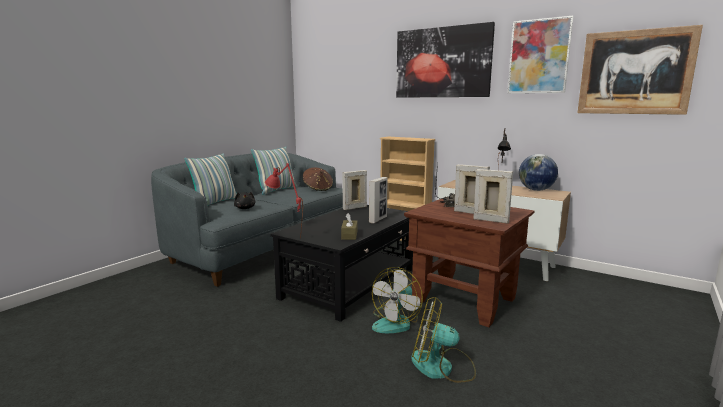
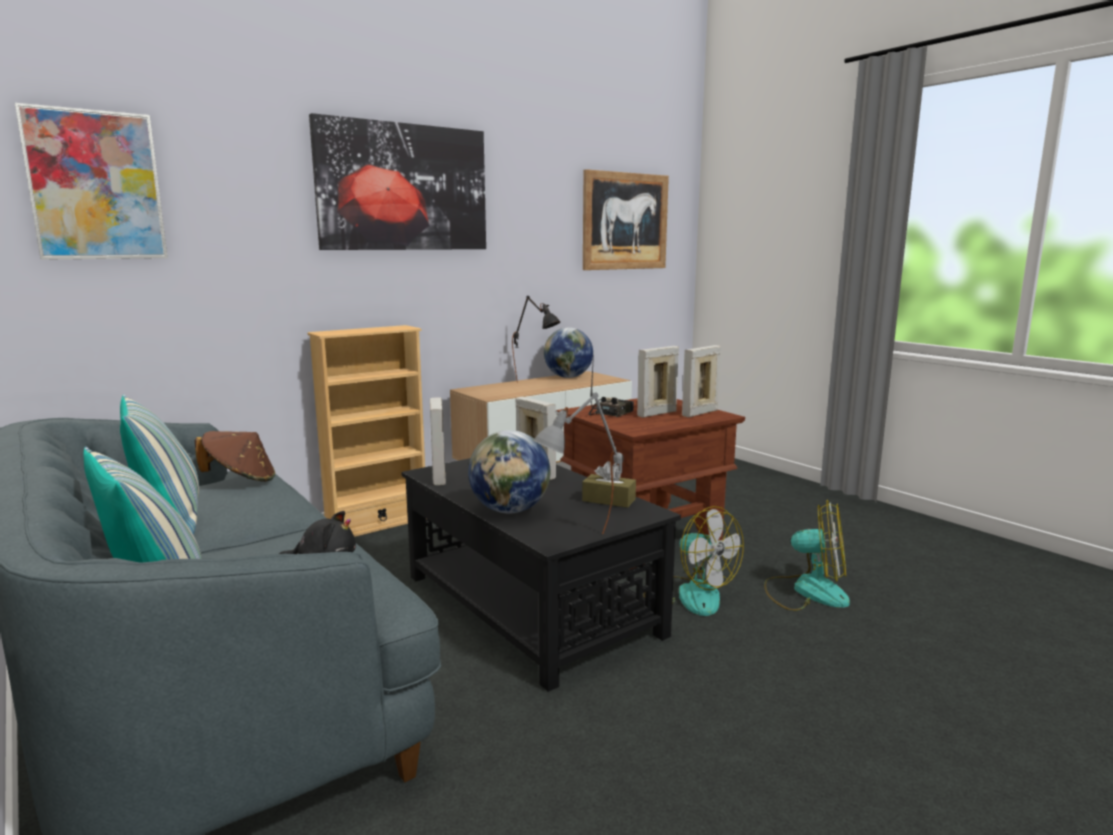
camera: 70 degrees left, 0 degrees up
red table lamp [265,163,303,239] -> grey table lamp [533,392,623,534]
fan [411,297,476,383] -> fan turned 105 degrees counterclockwise [764,500,850,611]
picture [508,16,573,93] -> picture moved to [15,103,168,260]
none -> globe [468,430,551,514]

